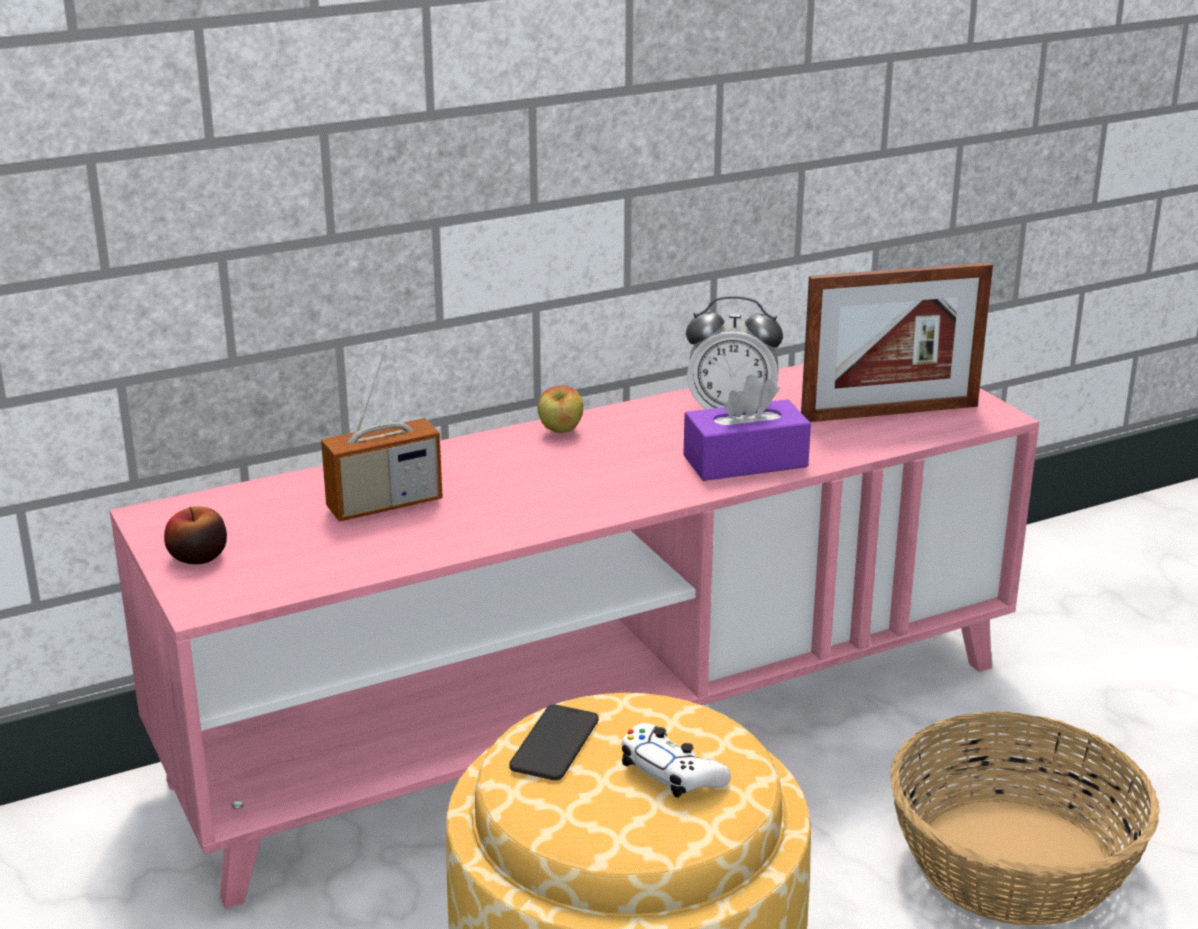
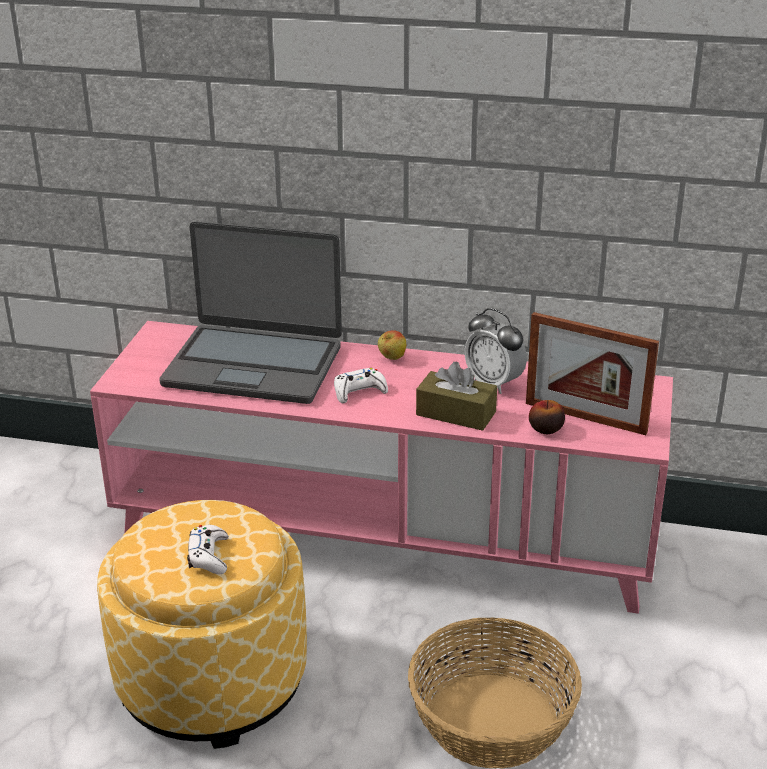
camera: 40 degrees right, 5 degrees up
apple [164,506,227,564] -> apple moved to [529,400,565,434]
radio [321,344,443,521] -> laptop [159,221,342,404]
phone [509,705,598,780] -> none
purple tissue box [683,375,811,481] -> brown tissue box [416,362,497,431]
none -> white game controller [334,368,388,403]

